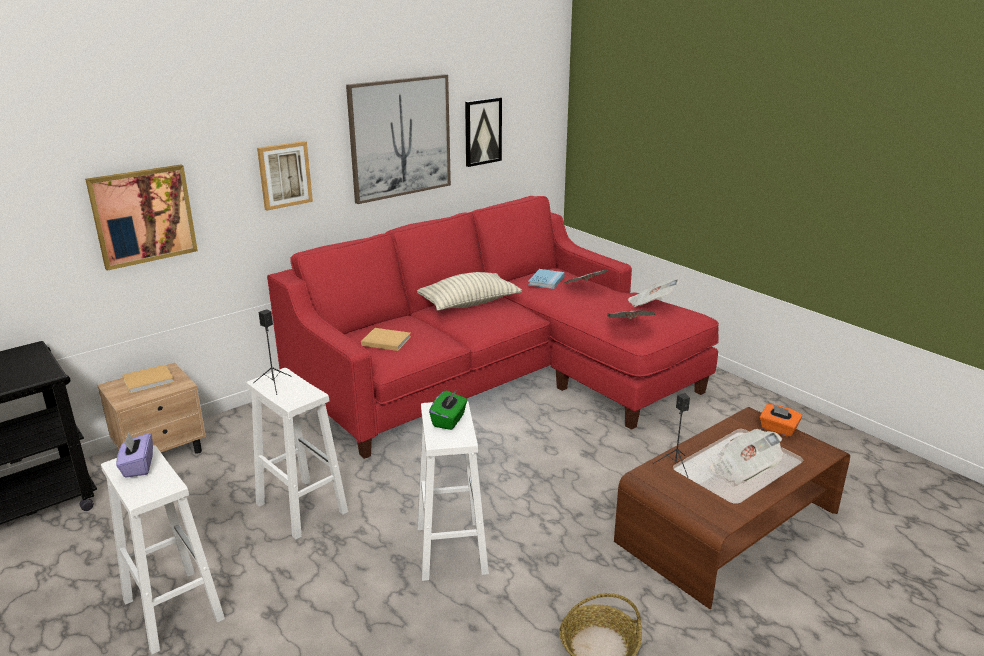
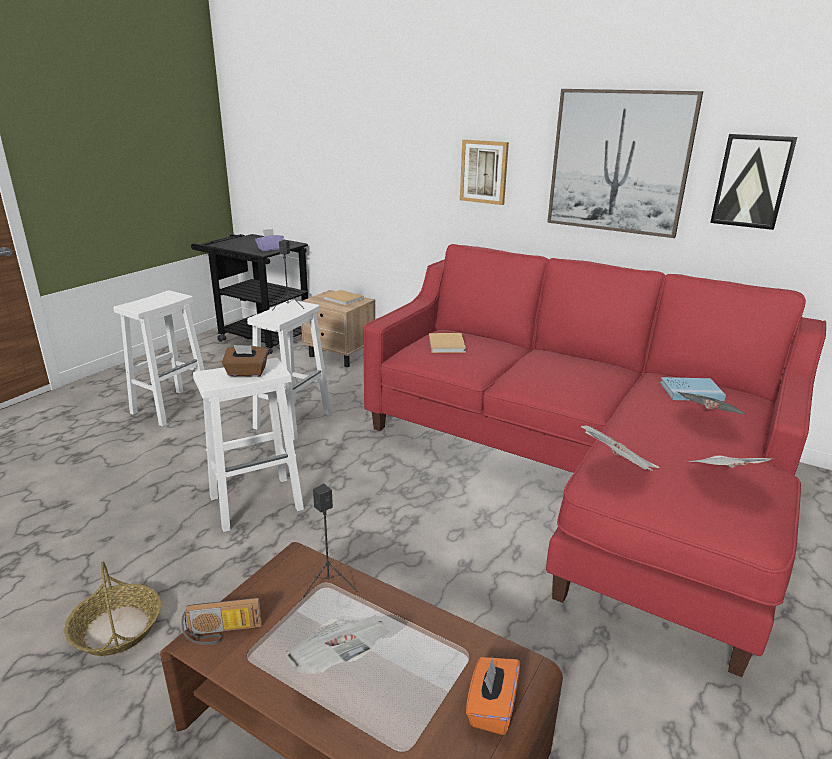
camera: 70 degrees right, 0 degrees up
picture [85,164,198,271] -> none
purple tissue box [116,432,153,478] -> purple tissue box moved to [255,229,284,251]
pillow [417,272,522,311] -> none
green tissue box [429,390,468,430] -> brown tissue box [222,345,268,377]
none -> radio [181,598,262,645]

